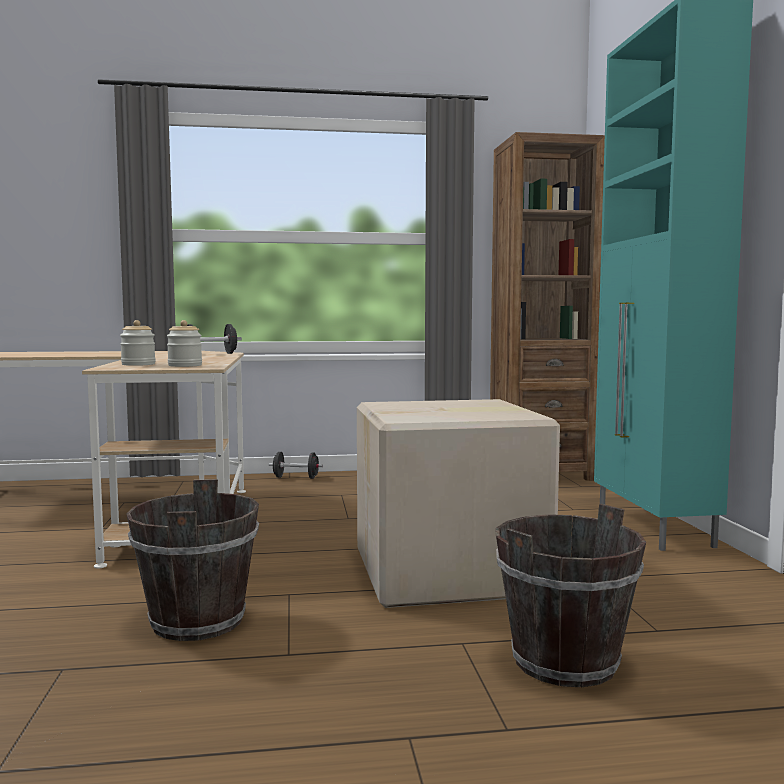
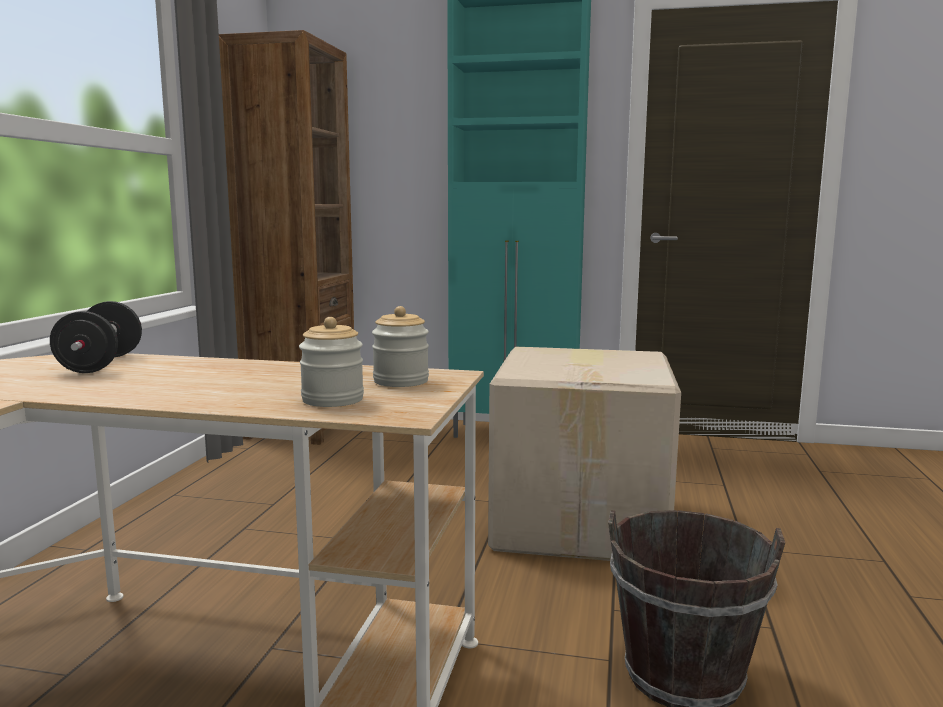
camera: 70 degrees left, 5 degrees up
black dumbbell [269,452,323,479] -> none
brown bucket [495,504,646,687] -> none

